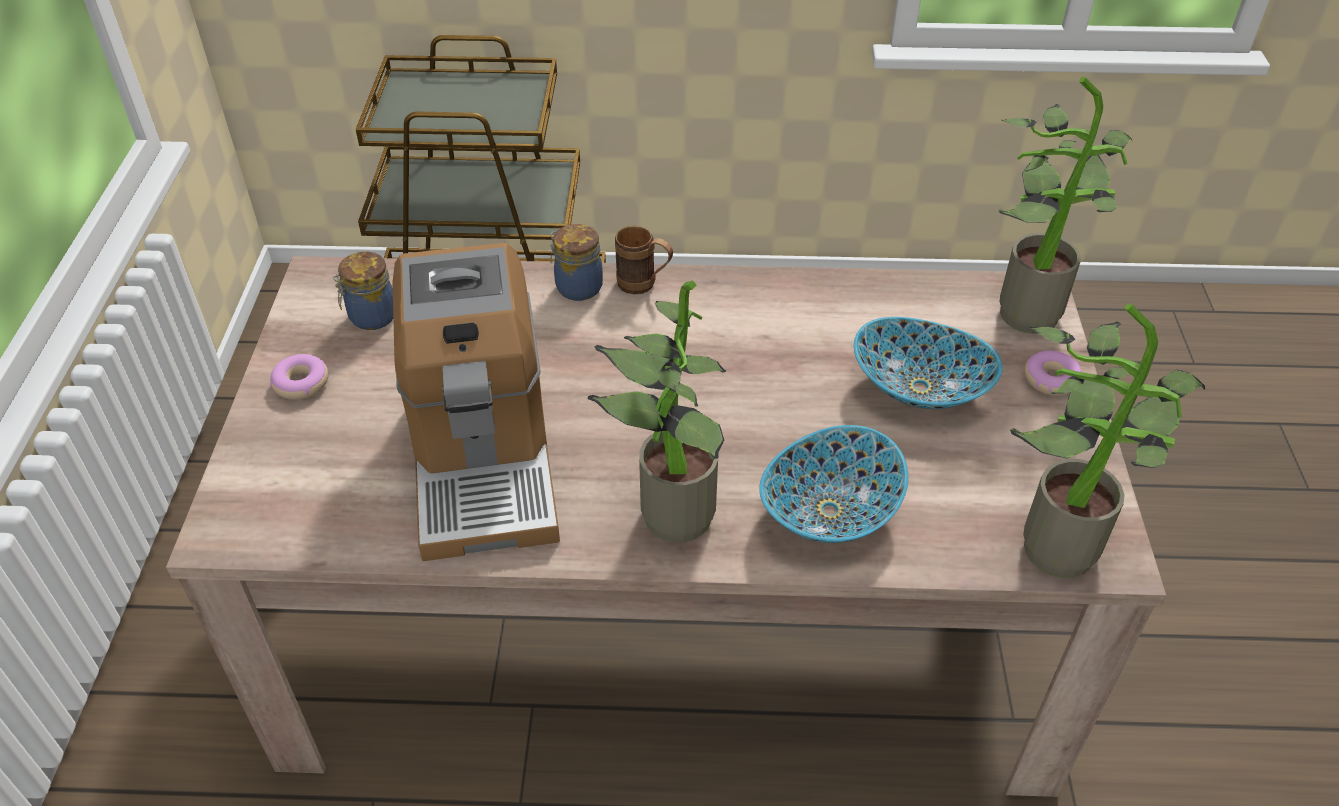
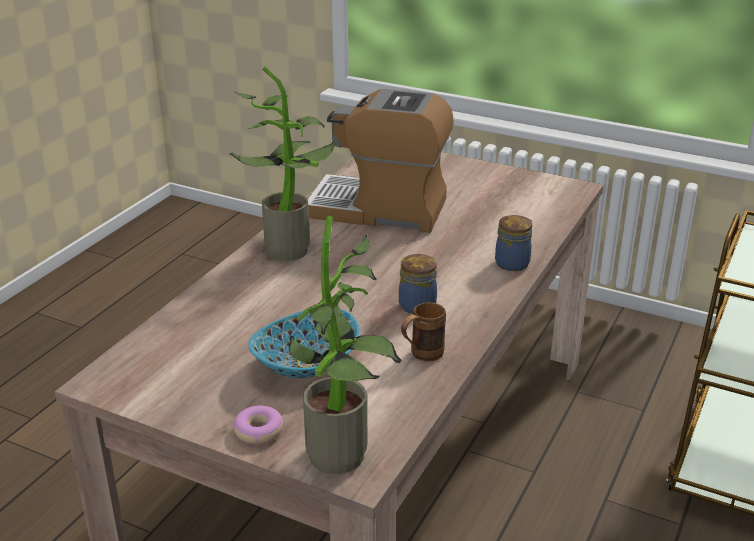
camera: 115 degrees right, 15 degrees down
donut [270,354,328,400] -> none
jar [333,252,393,330] -> jar moved to [399,254,437,314]
brown mug [615,226,673,294] -> brown mug moved to [401,302,446,361]
bowl [759,425,908,543] -> none
potted plant [1010,303,1205,578] -> none

